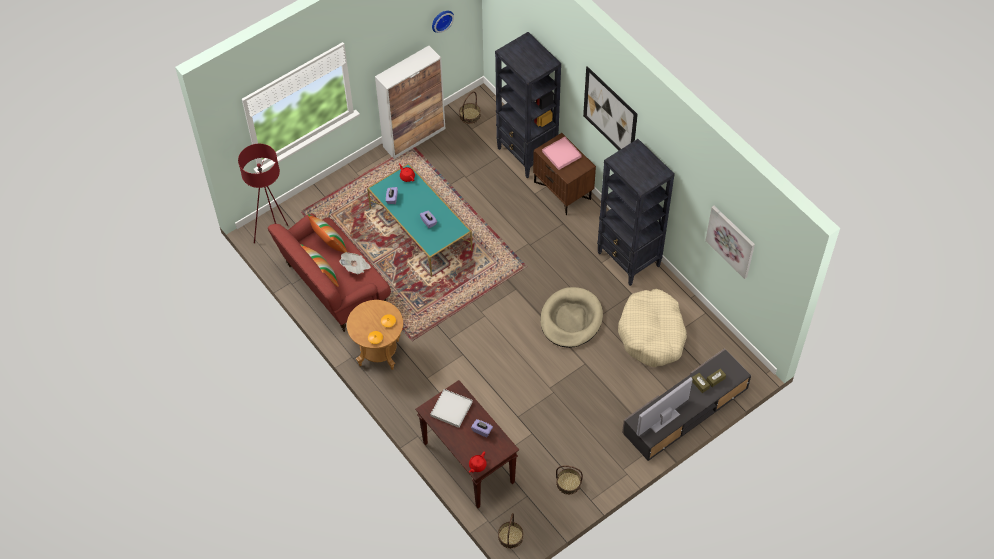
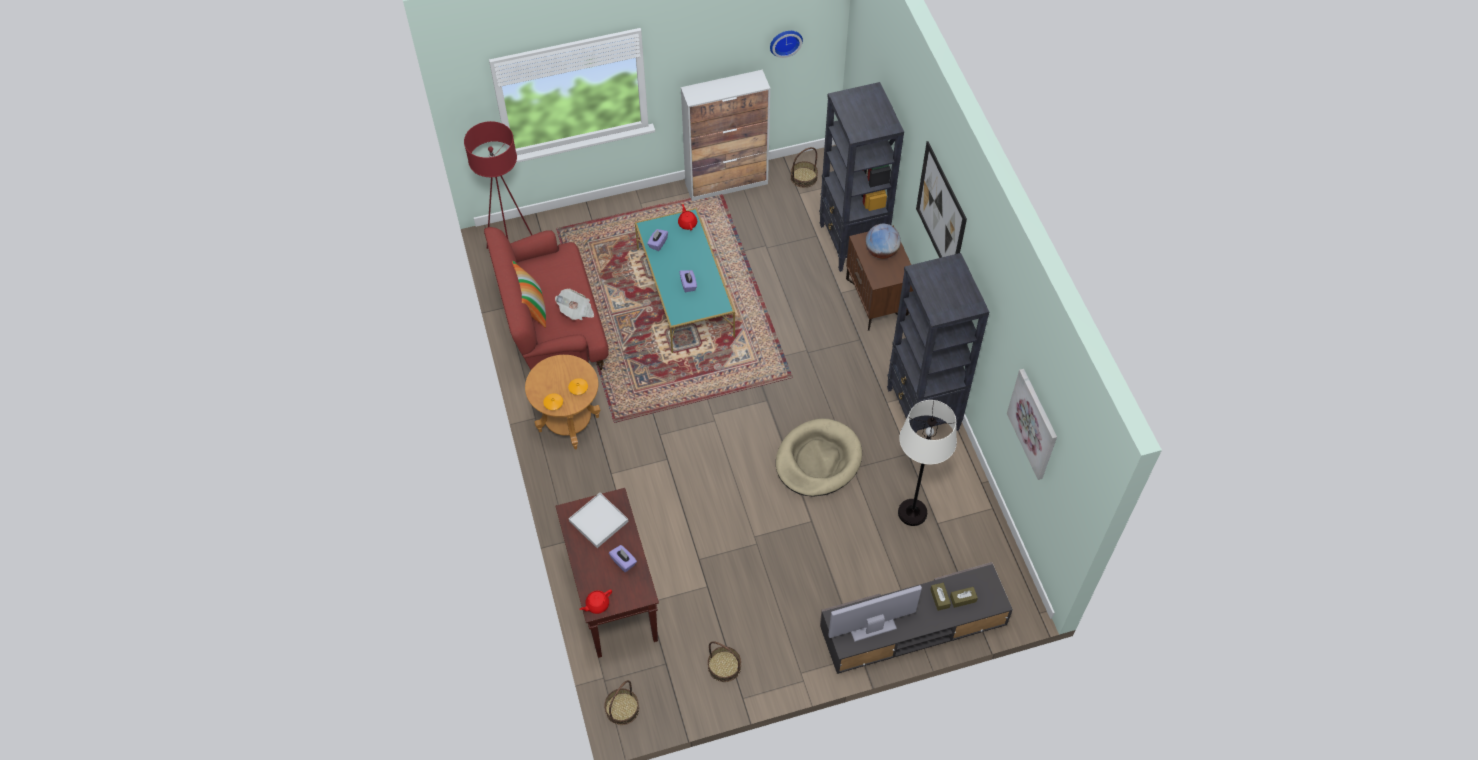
camera: 20 degrees right, 0 degrees up
pillow [308,214,347,253] -> none
pink tray [542,137,582,170] -> globe [865,224,901,259]
beige dog bed [618,289,687,367] -> white floor lamp [898,400,957,526]

